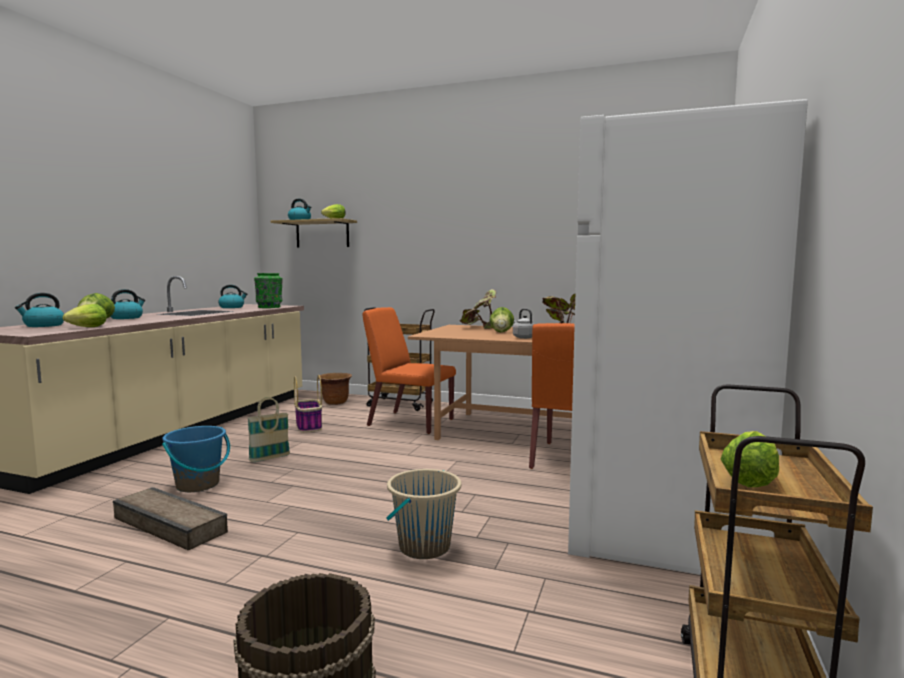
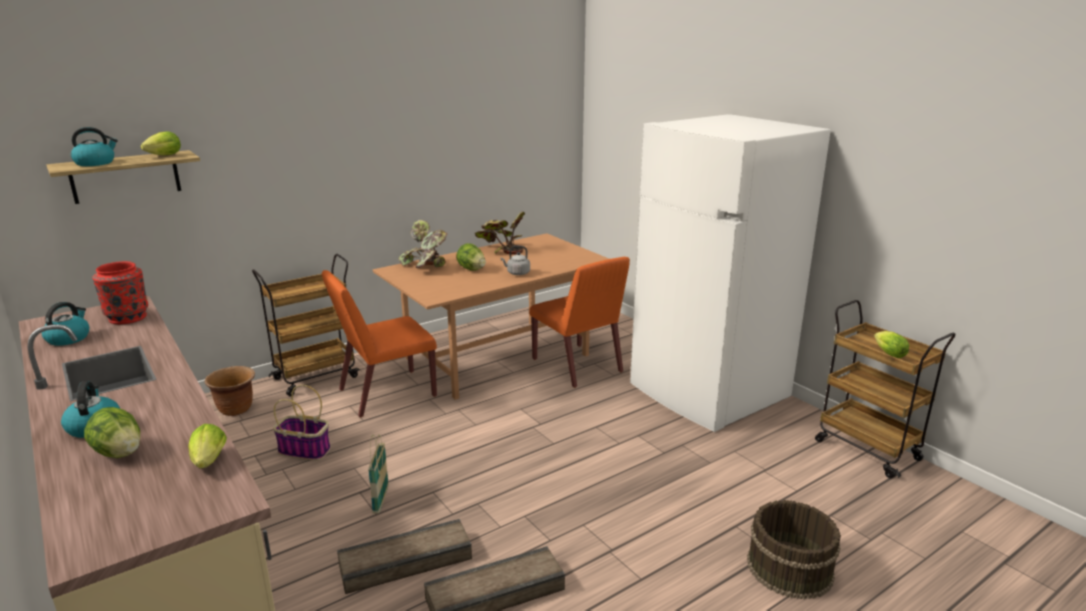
camera: 55 degrees left, 15 degrees up
kettle [15,293,64,327] -> none
blue bucket [162,426,230,492] -> crate [337,519,472,594]
green vase [254,273,283,308] -> red vase [92,261,149,324]
beige bucket [386,469,462,559] -> none

